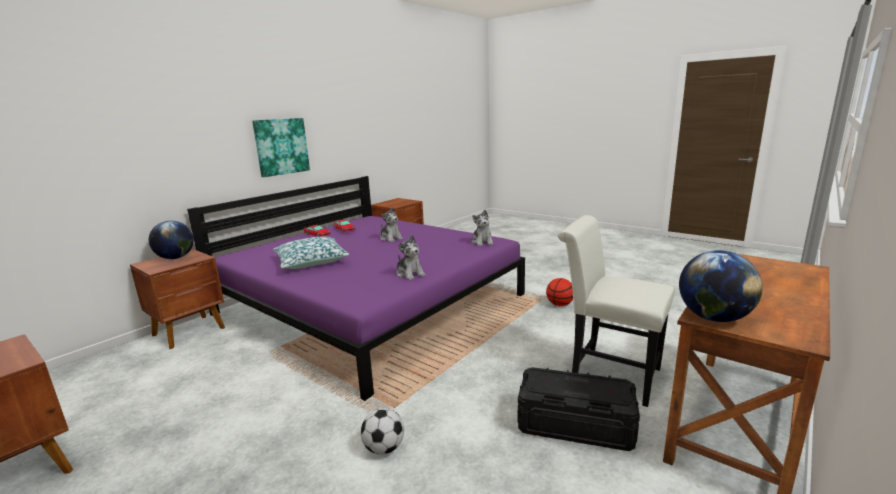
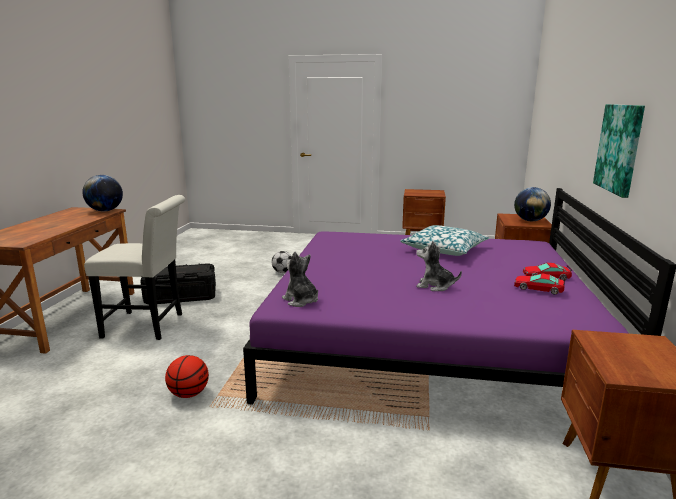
camera: 150 degrees right, 0 degrees up
plush toy [397,235,425,280] -> none

